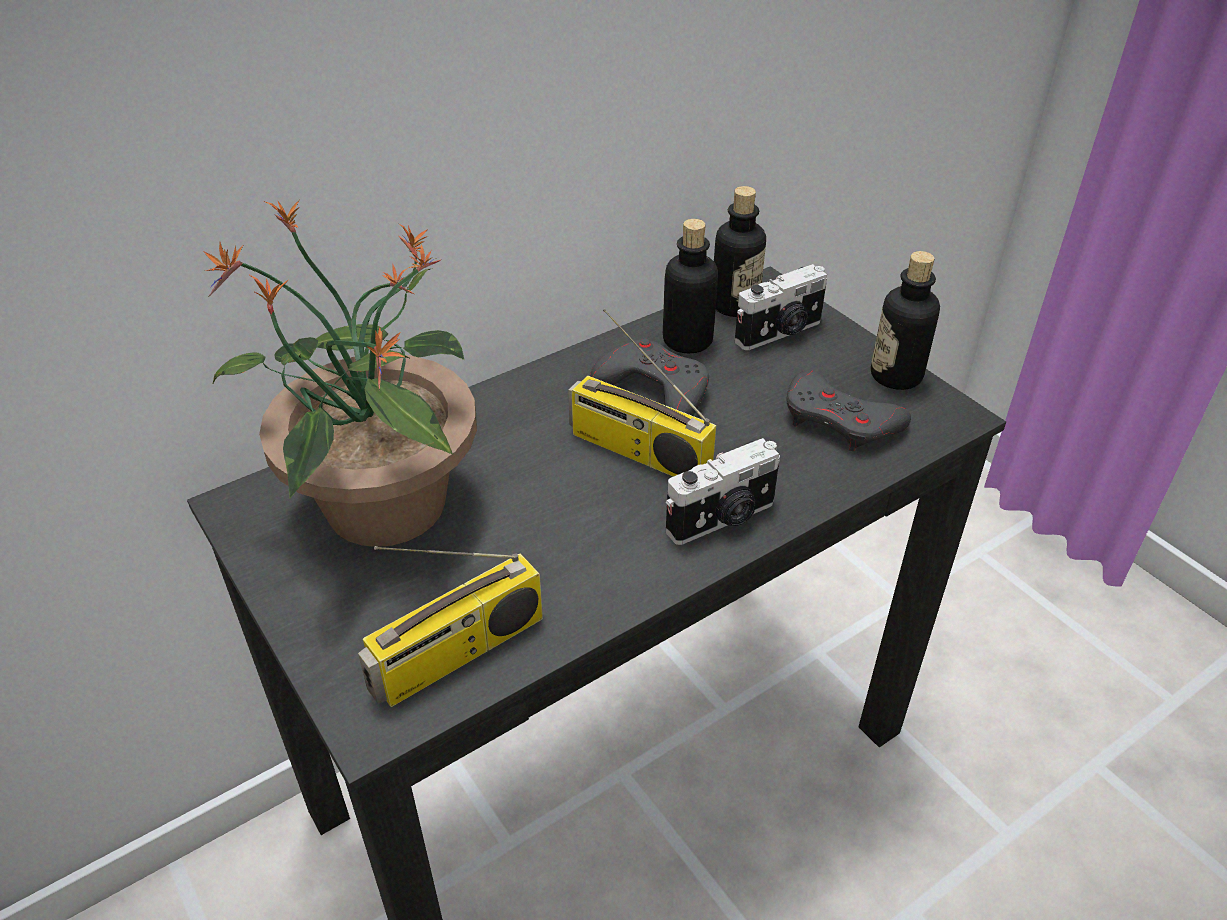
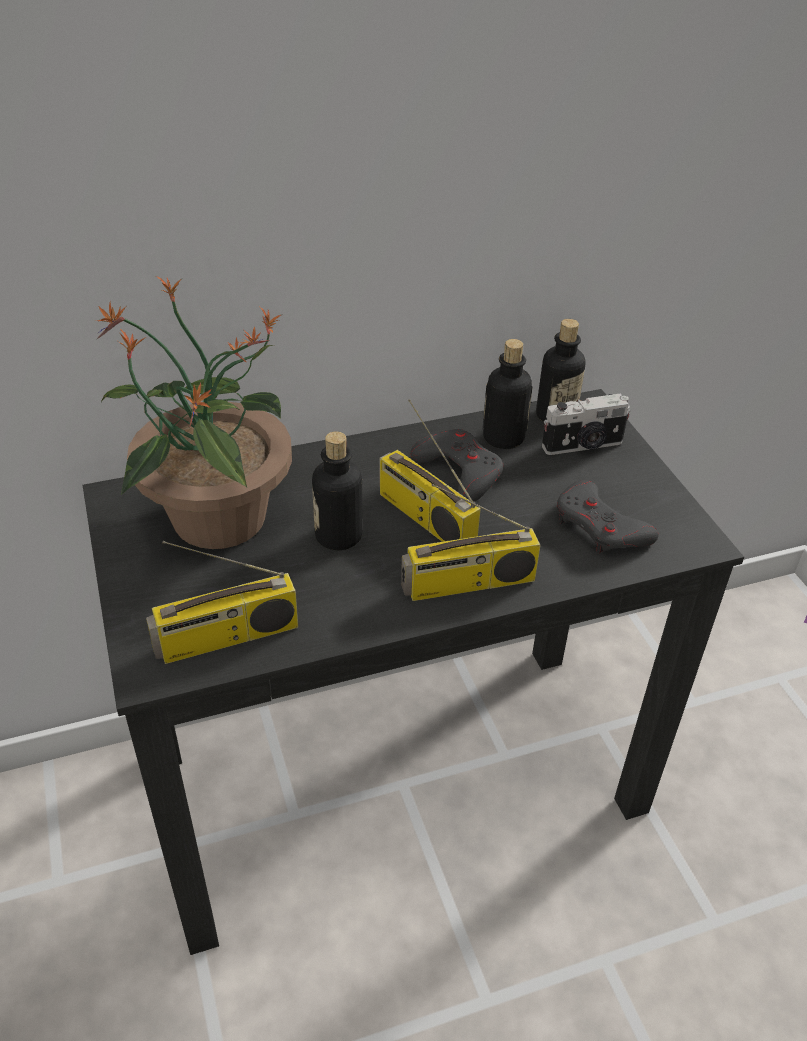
camera: 15 degrees right, 0 degrees up
camera [666,438,780,545] -> radio [401,484,541,601]
bottle [871,251,940,390] -> bottle moved to [312,431,363,550]

